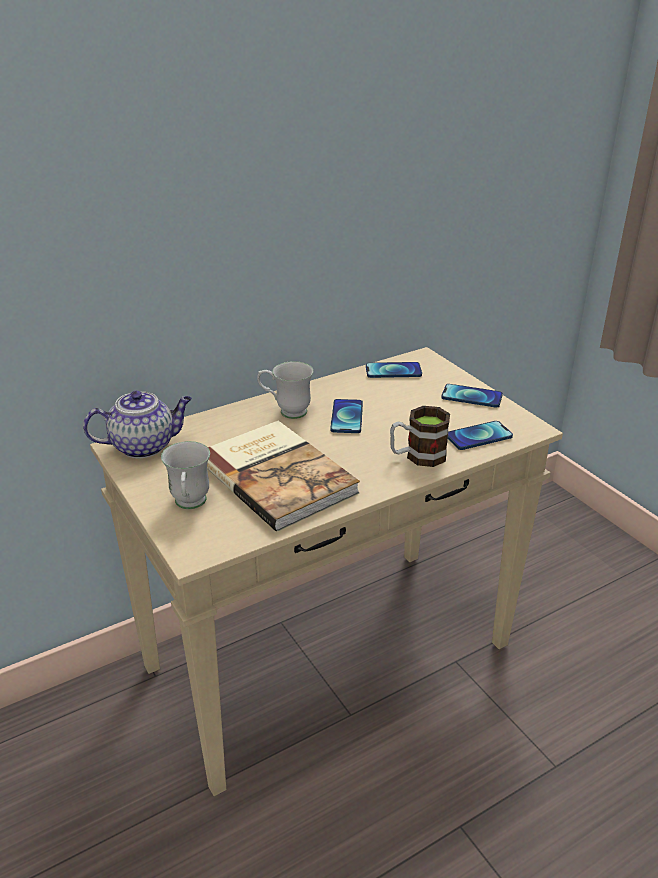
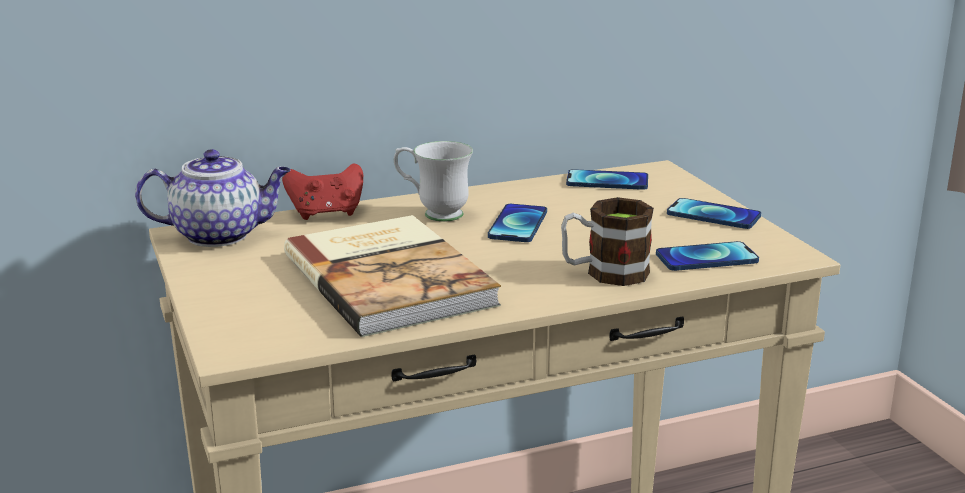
camera: 10 degrees right, 10 degrees down
white mug [161,441,210,509] -> none
none -> red game controller [282,163,363,220]

